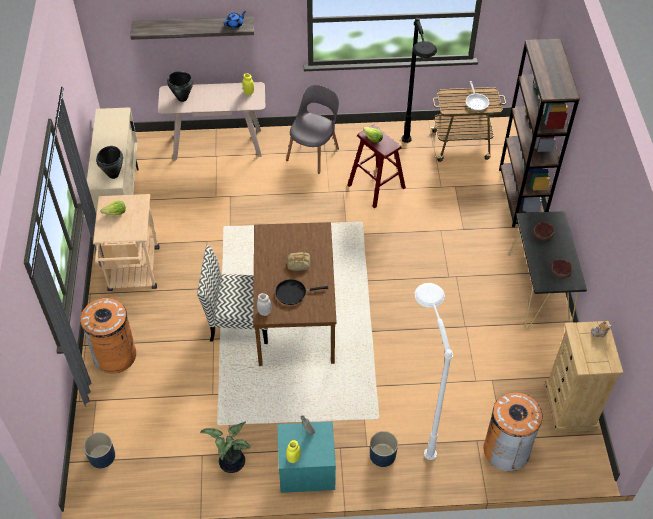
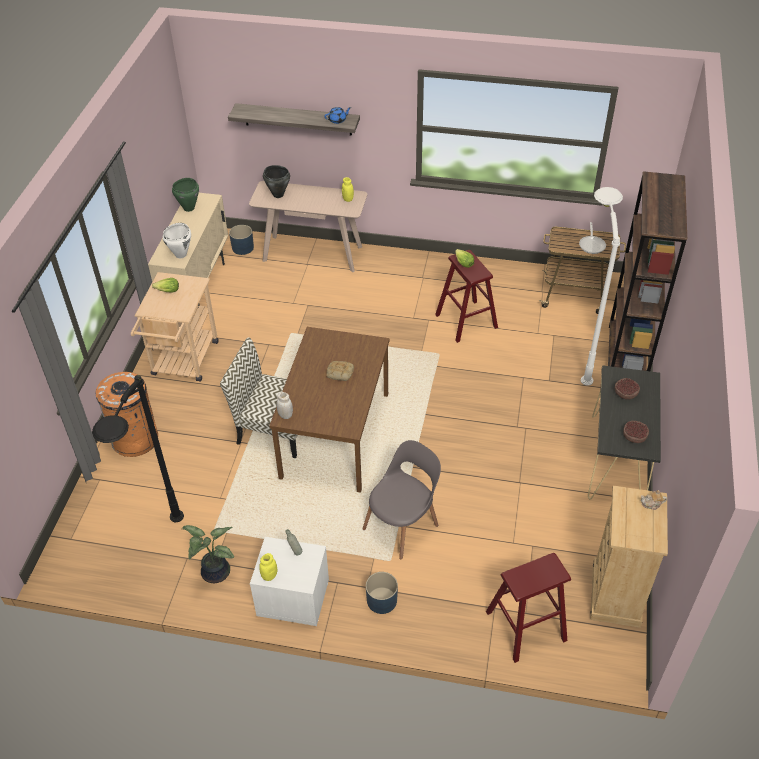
camera: 15 degrees right, 5 degrees down
blue planter [84,433,115,468] -> blue planter moved to [229,225,254,255]
black cooking pot [96,146,123,179] -> white cooking pot [163,223,191,258]
black frying pan [275,279,328,305] -> none
turquoise nightstand [277,421,336,493] -> white nightstand [250,537,329,626]
grey chair [286,85,339,174] -> grey chair moved to [362,440,441,559]
black floor lamp [402,18,437,143] -> black floor lamp moved to [92,375,184,522]
white floor lamp [414,283,453,460] -> white floor lamp moved to [581,187,623,386]
orange trash can [484,392,544,471] -> red stool [486,553,571,663]
none -> green cooking pot [172,178,199,212]

